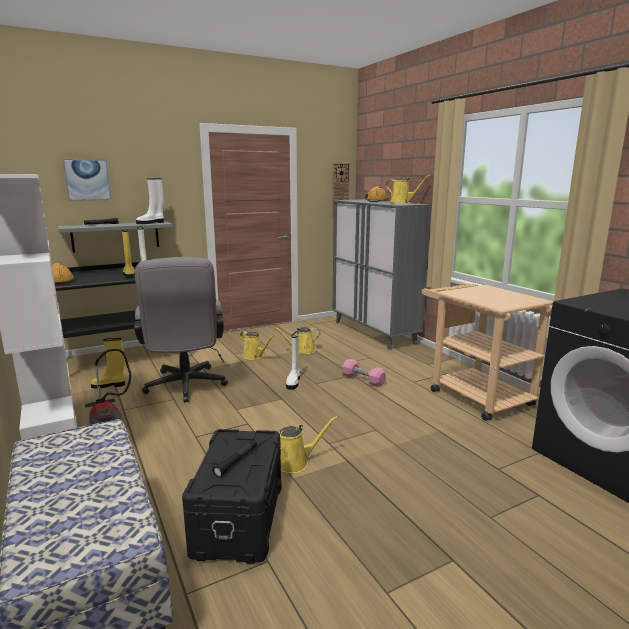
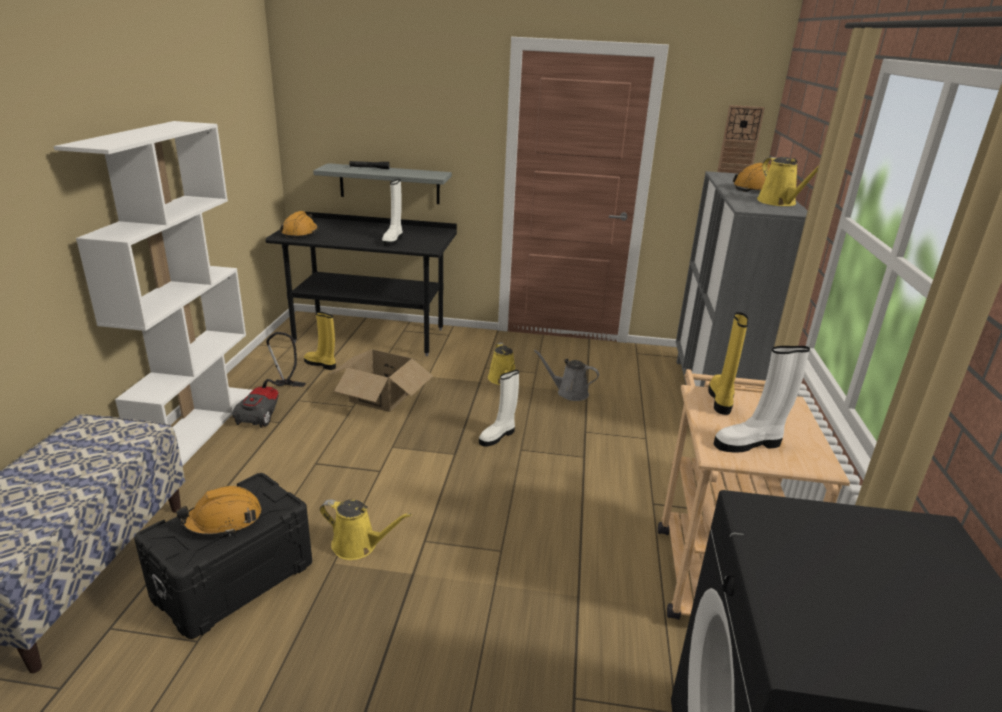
camera: 35 degrees right, 10 degrees up
picture [63,159,111,201] -> none
yellow boot [122,230,135,279] -> yellow boot moved to [708,312,748,415]
grey office chair [134,257,228,403] -> cardboard box [328,349,433,412]
white boot [136,178,164,224] -> white boot moved to [714,346,810,453]
black flashlight [213,440,257,478] -> orange hard hat [176,486,261,537]
yellow watering can [275,327,320,354] -> grey watering can [534,350,599,401]
pink dumbbell [342,358,386,387] -> none

